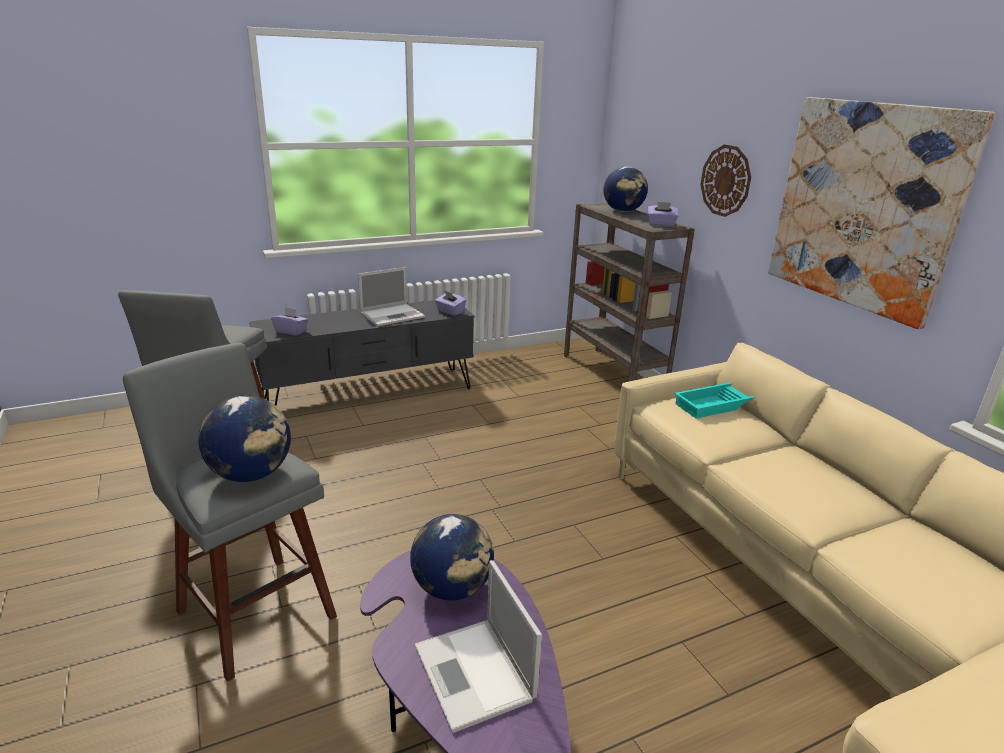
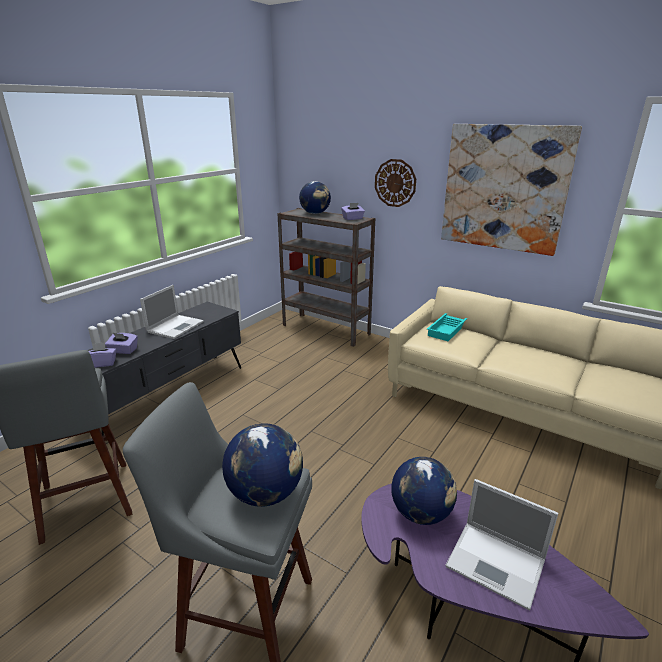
camera: 30 degrees left, 0 degrees up
purple tissue box [435,290,466,316] -> purple tissue box moved to [105,333,138,354]

